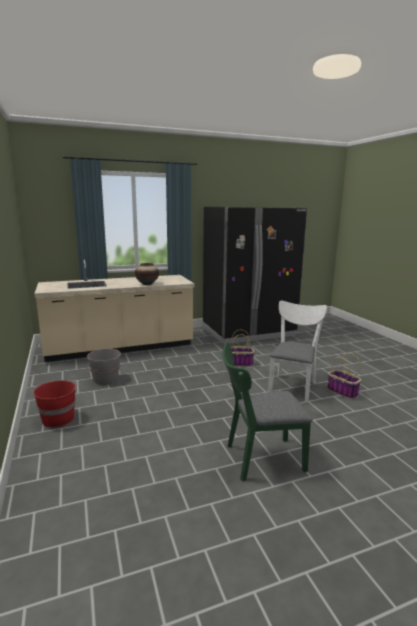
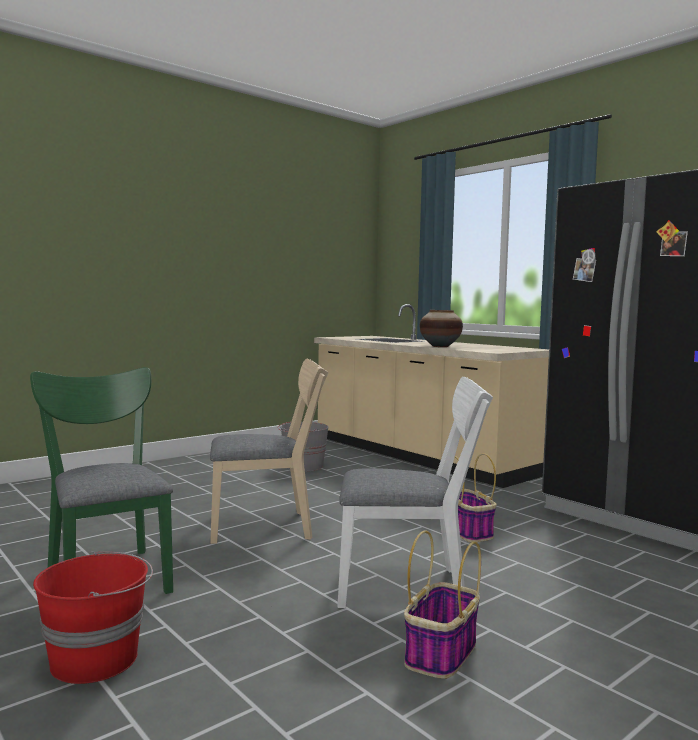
camera: 70 degrees right, 10 degrees down
red bucket [33,380,77,427] -> red bucket moved to [33,551,153,684]
none -> beige chair [210,359,329,544]

